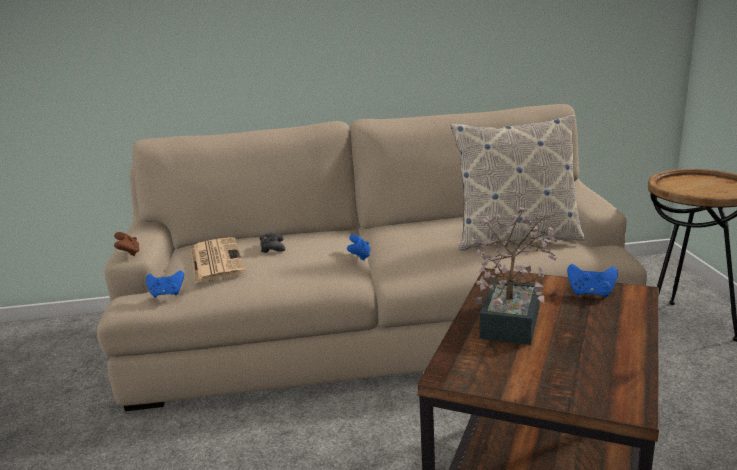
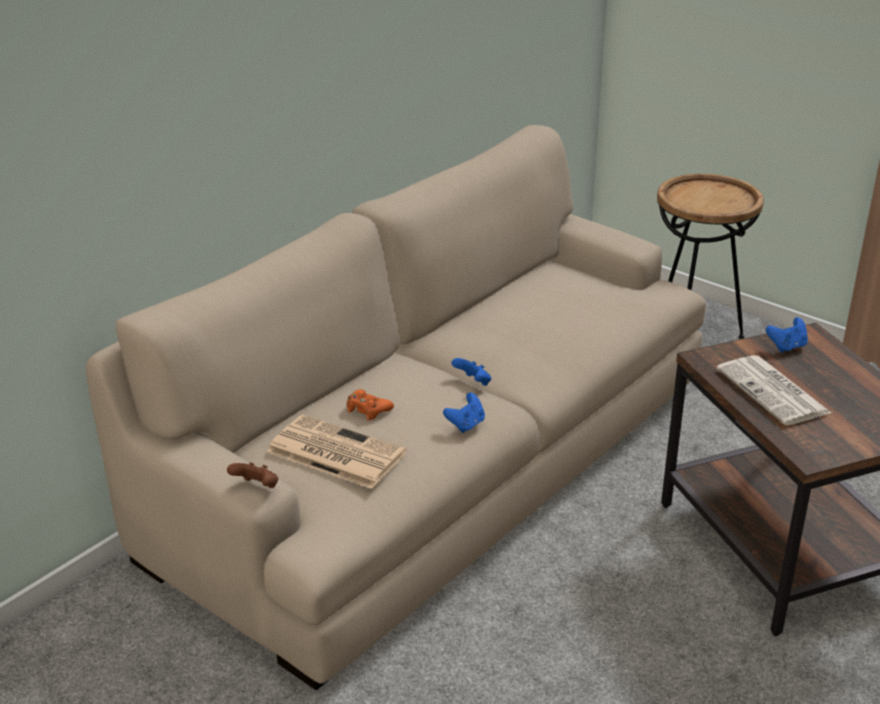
camera: 45 degrees left, 10 degrees up
blue game controller [146,271,184,298] -> blue game controller moved to [443,392,485,433]
black game controller [260,233,285,253] -> orange game controller [347,389,394,420]
pillow [451,115,584,251] -> none
potted plant [470,206,557,345] -> newspaper [717,355,831,425]

